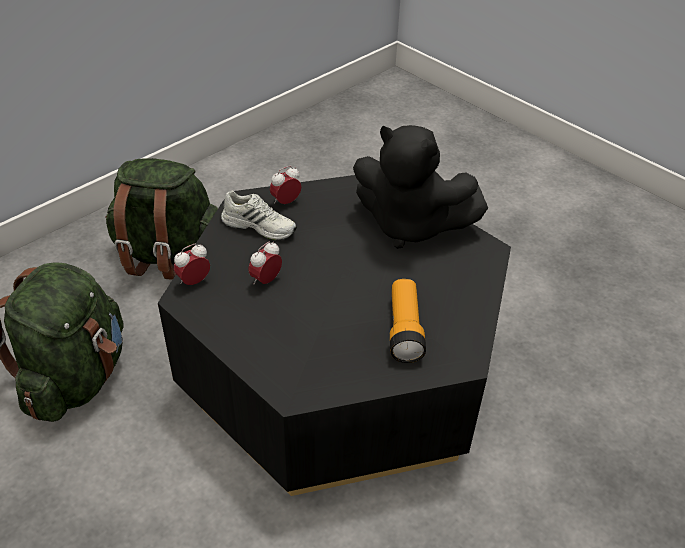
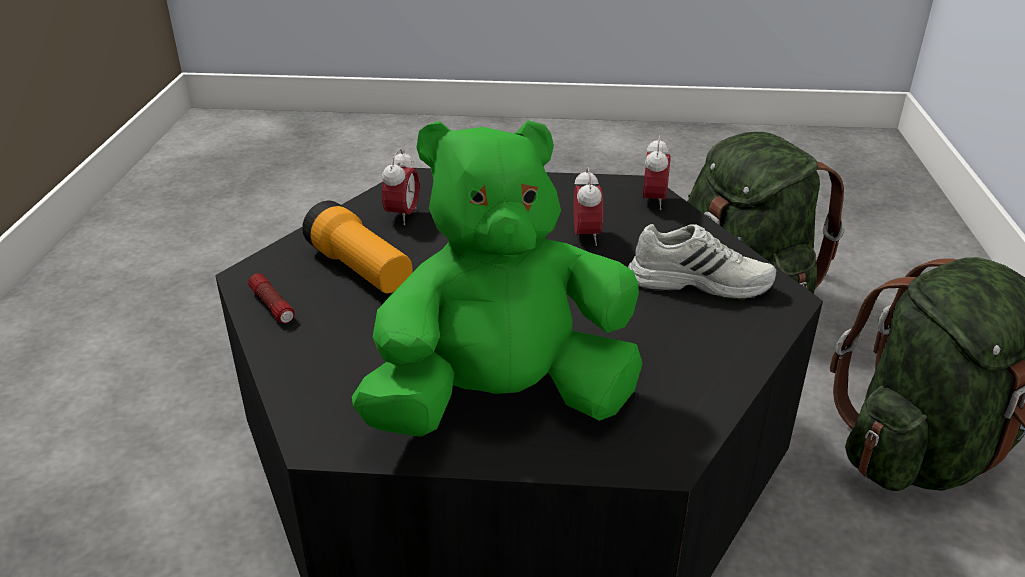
camera: 140 degrees right, 10 degrees down
white shoe [221,191,297,240] -> white shoe turned 150 degrees counterclockwise [628,224,777,300]
alarm clock [270,166,302,204] -> alarm clock moved to [382,149,420,225]
black plush toy [353,125,488,249] -> green plush toy [352,120,643,437]
none -> flashlight [248,273,295,324]

